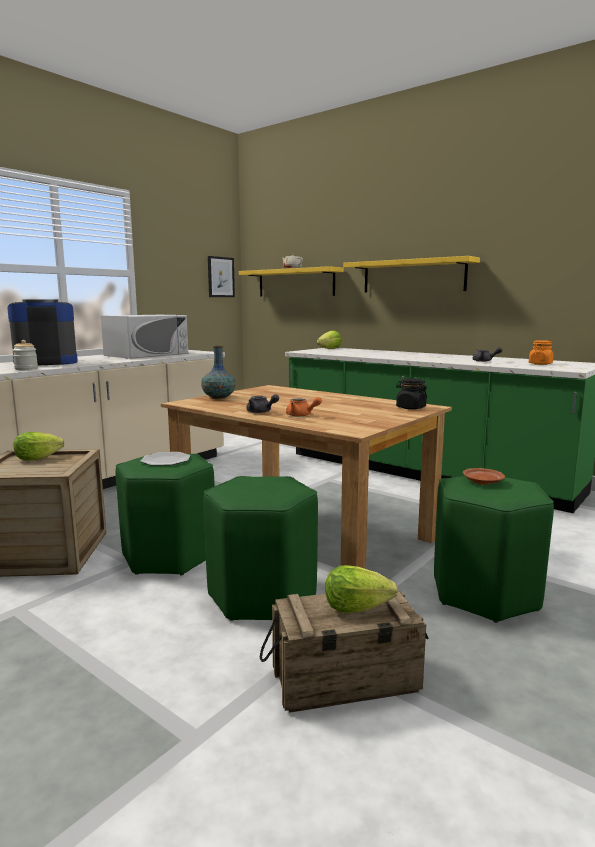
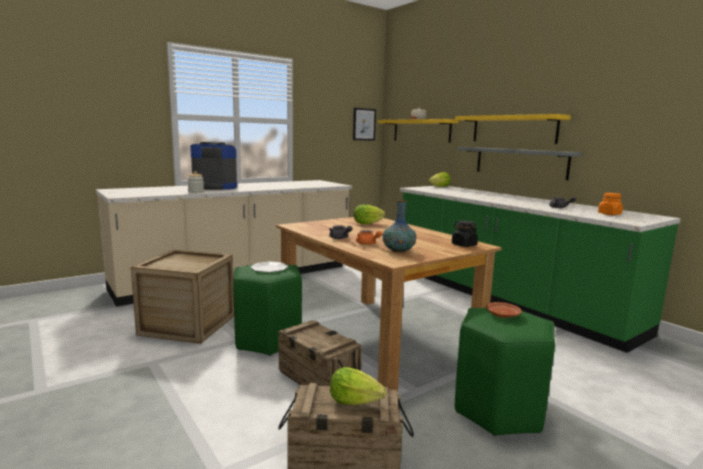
camera: 15 degrees right, 0 degrees up
lettuce [13,432,64,461] -> lettuce moved to [354,205,385,224]
white microwave [101,315,188,359] -> none
vase [201,346,236,399] -> vase moved to [382,200,416,253]
green stool [203,476,318,621] -> crate [278,320,362,386]
none -> grey shelf [457,147,582,180]

